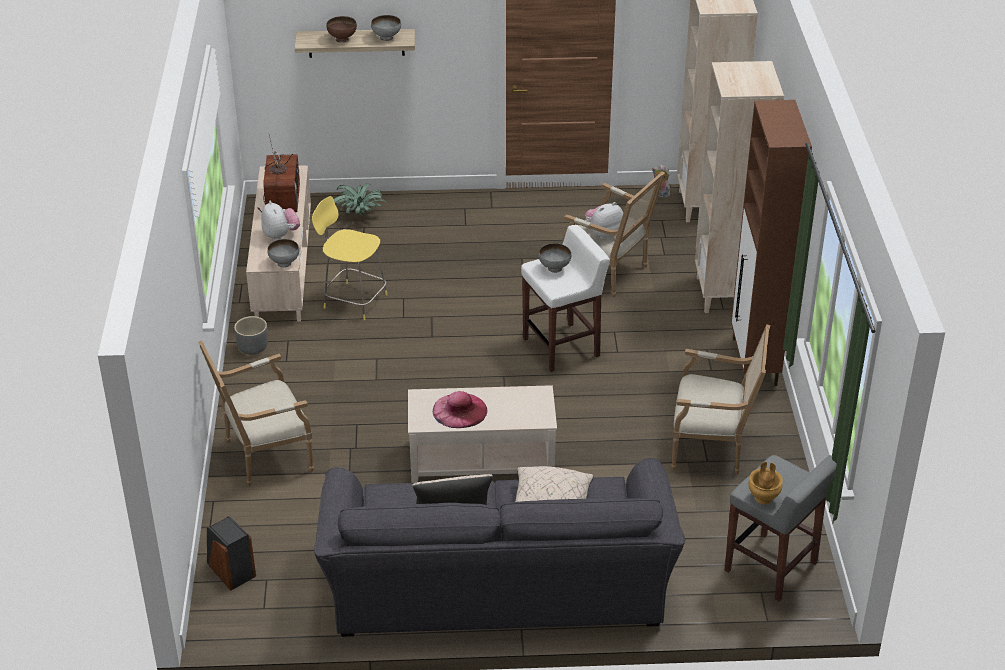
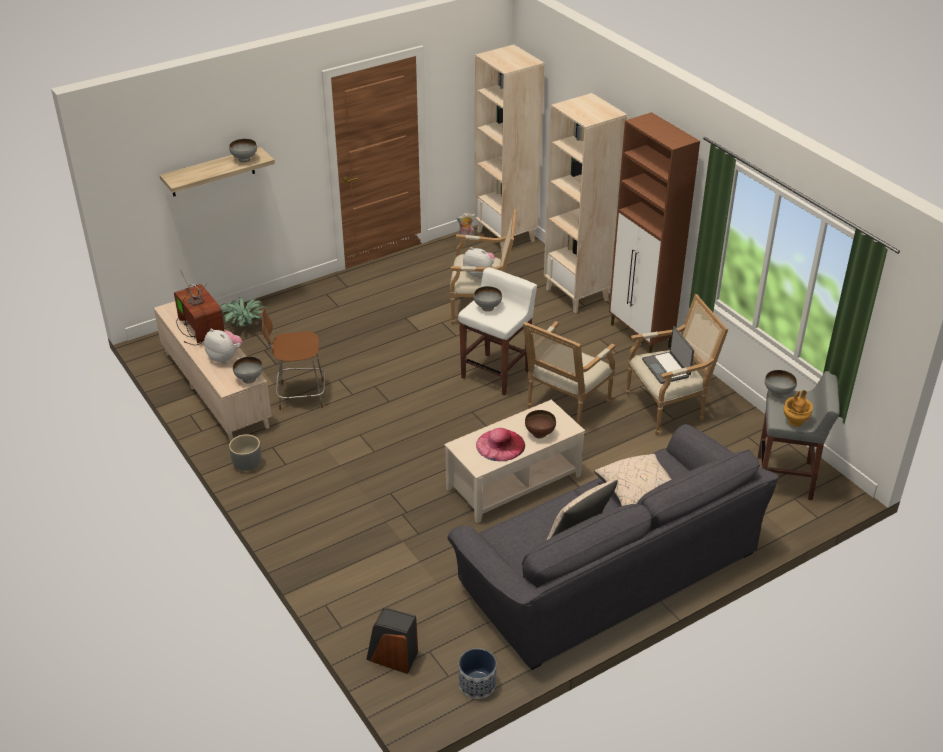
camera: 30 degrees left, 0 degrees up
armchair [198,340,314,486] -> armchair moved to [523,321,616,425]
yellow stool [312,196,387,320] -> brown stool [261,308,325,410]
brown bowl [326,16,357,43] -> brown bowl moved to [525,410,556,439]
plush toy [585,202,623,239] -> plush toy turned 90 degrees clockwise [463,247,495,279]
none -> planter [459,648,496,699]
none -> laptop [642,326,694,384]
none -> grey bowl [765,370,797,398]

